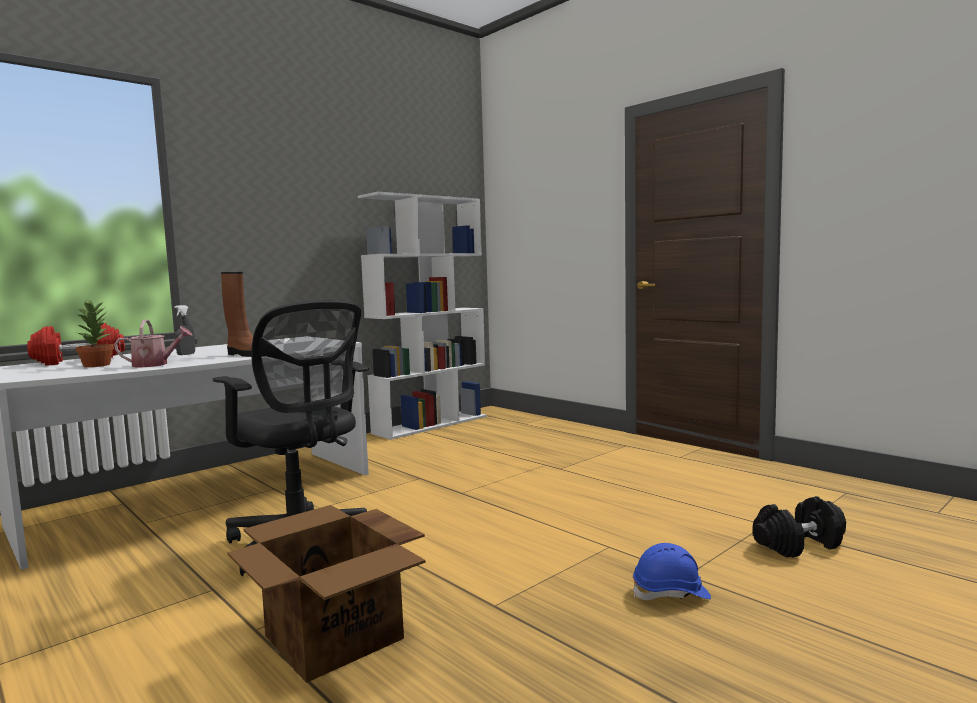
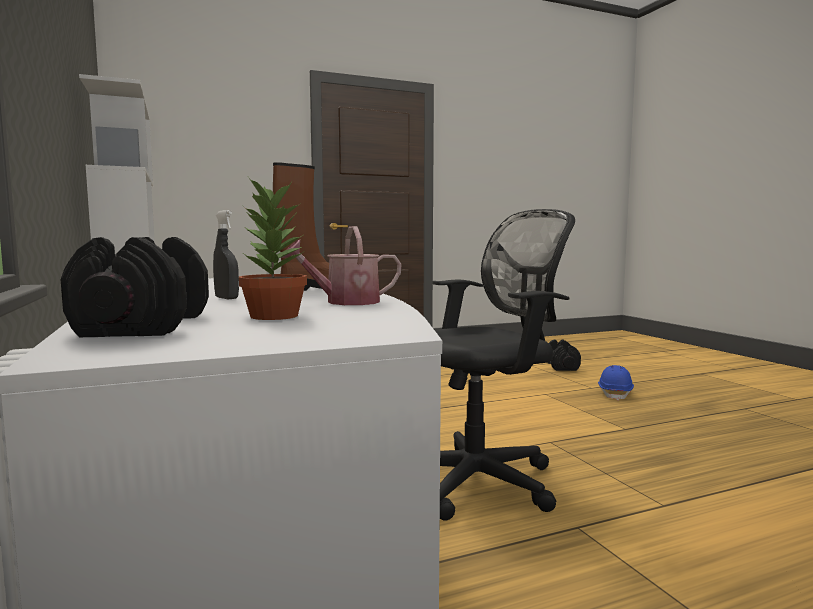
camera: 70 degrees left, 0 degrees up
red dumbbell [27,323,125,366] -> black dumbbell [61,237,209,337]
watering can [114,319,192,367] -> watering can turned 120 degrees counterclockwise [282,226,402,305]
cardboard box [227,505,425,683] -> none

